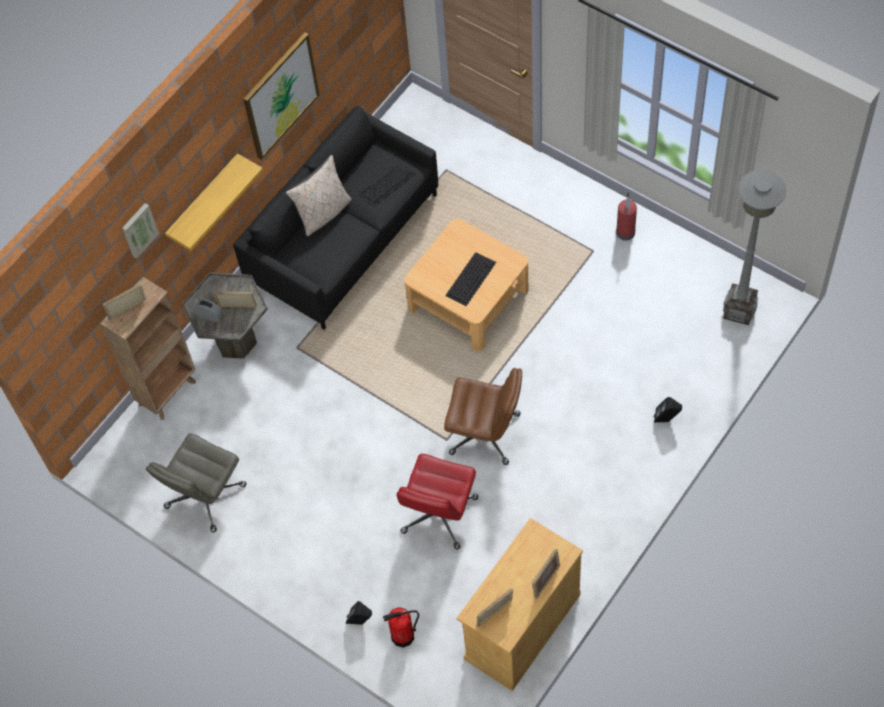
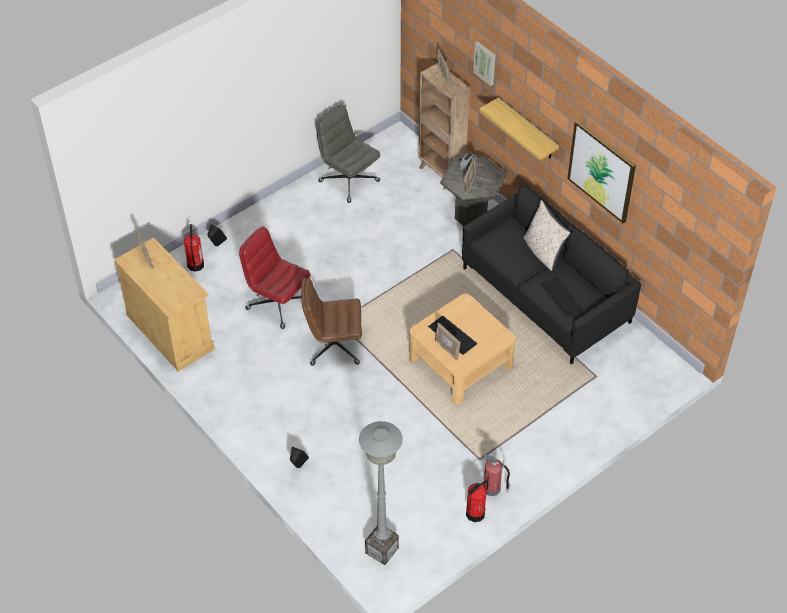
camera: 100 degrees right, 10 degrees down
brown office chair [444,368,522,465] -> brown office chair turned 60 degrees clockwise [301,278,362,366]
picture frame [532,549,560,599] -> picture frame moved to [435,323,461,360]
none -> fire extinguisher [466,480,489,522]

